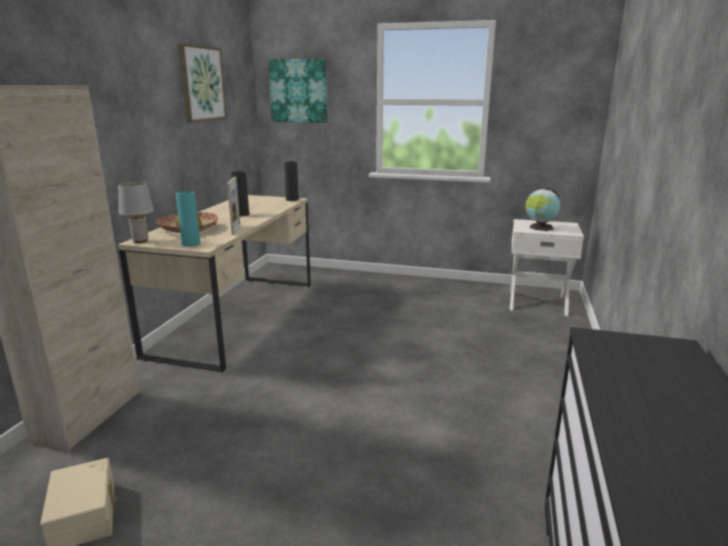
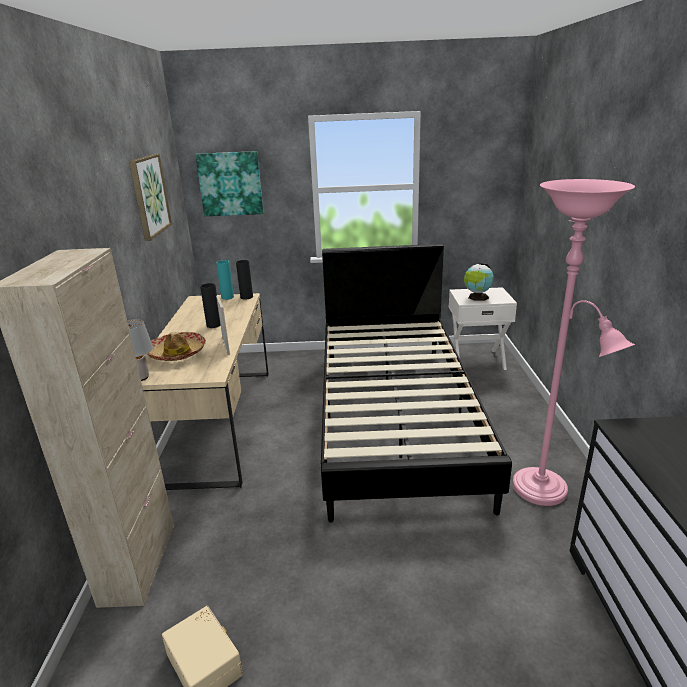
camera: 15 degrees left, 5 degrees up
turquoise vase [176,191,201,247] -> turquoise vase moved to [216,260,234,300]
none -> black bed [321,244,512,522]
none -> pink floor lamp [513,179,635,506]

